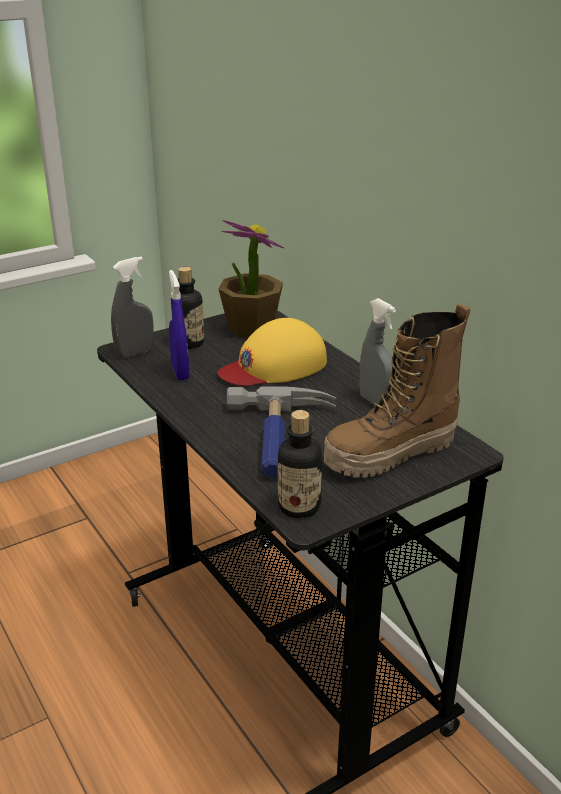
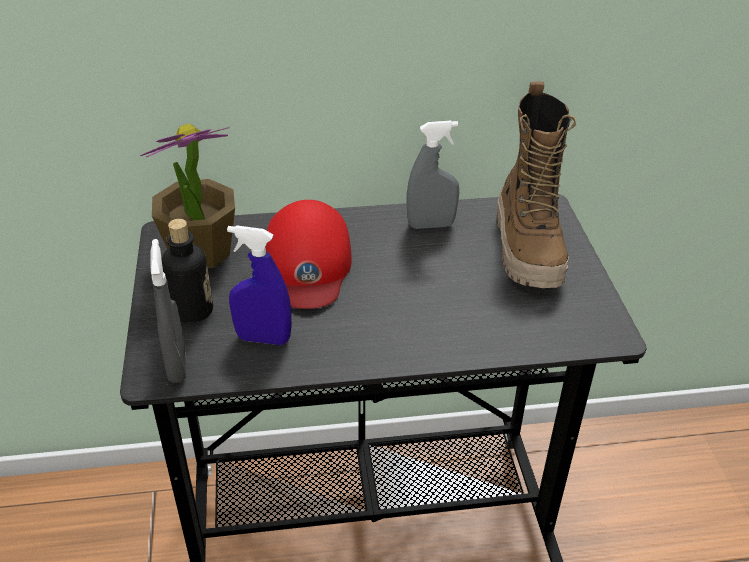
camera: 65 degrees left, 10 degrees up
yellow cap [217,318,327,386] -> red cap [266,200,352,309]
hammer [227,386,336,478] -> none
bottle [278,410,322,518] -> none

